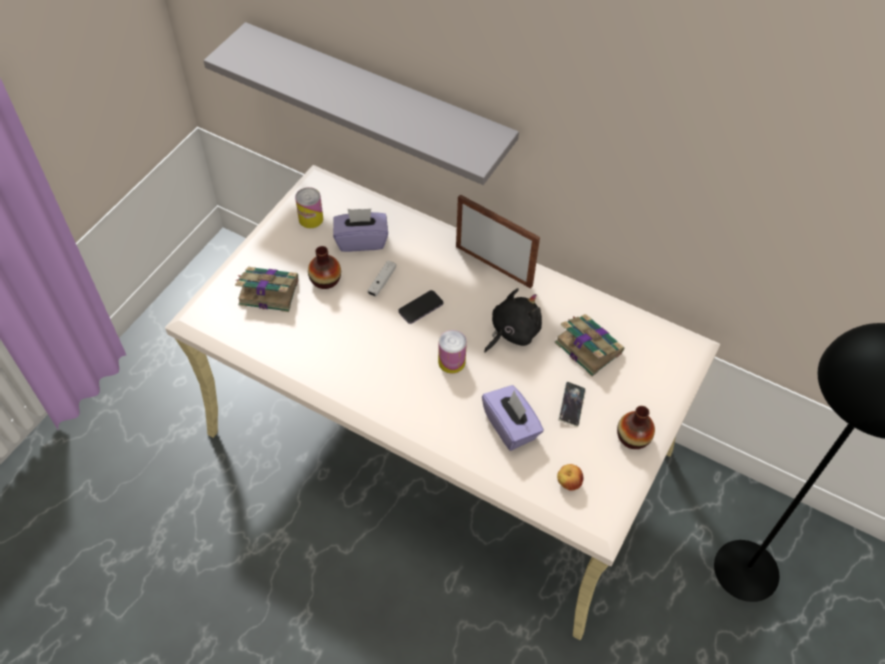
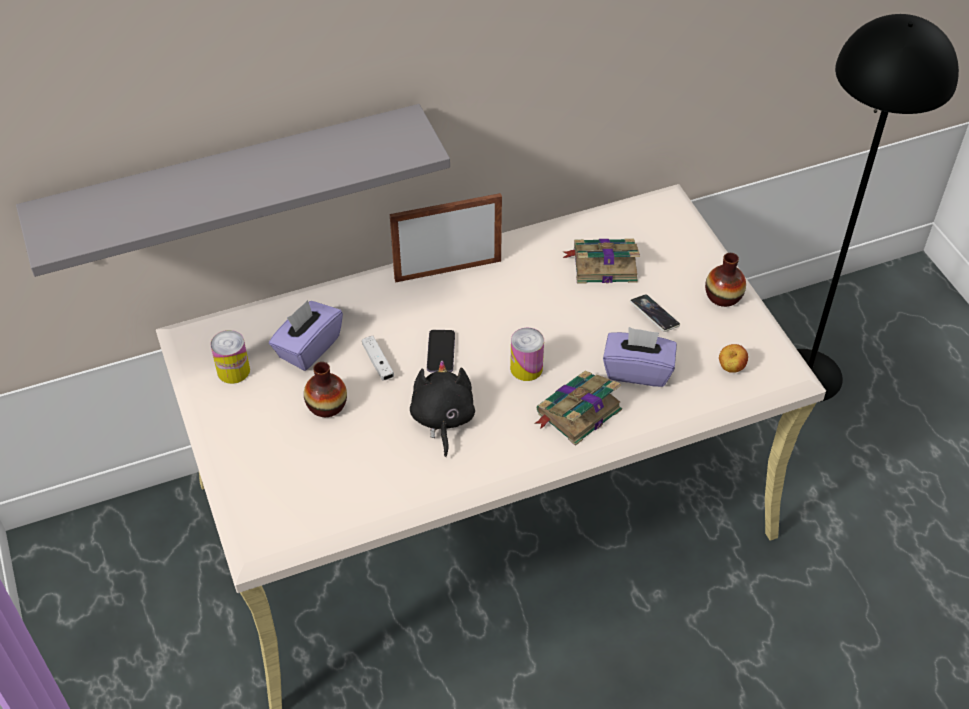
camera: 50 degrees left, 5 degrees down
book [235,267,299,312] -> book moved to [534,371,622,446]
black plush toy [484,288,542,353] -> black plush toy moved to [410,360,475,457]

